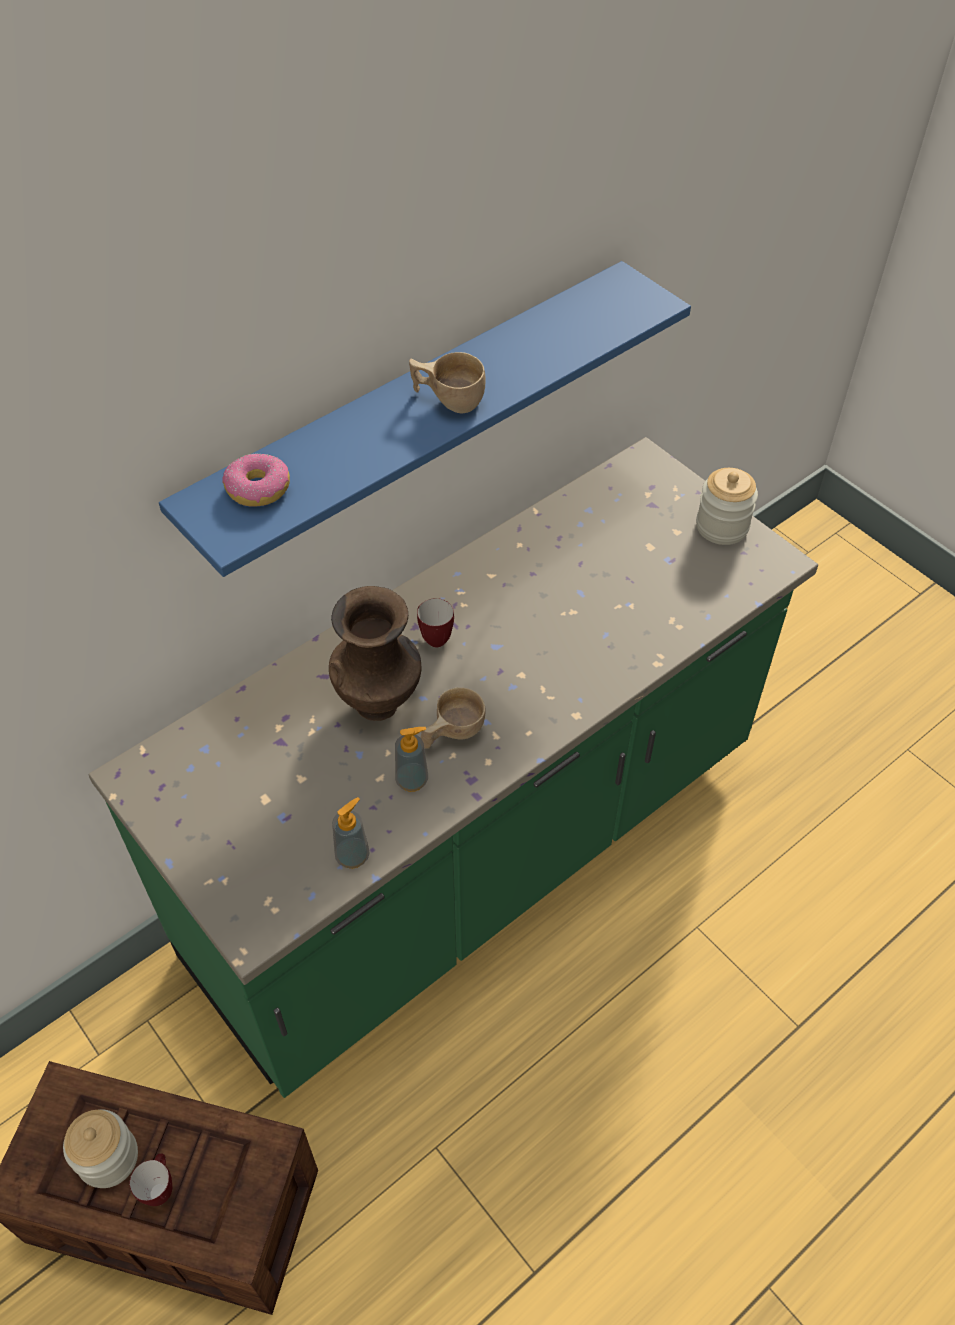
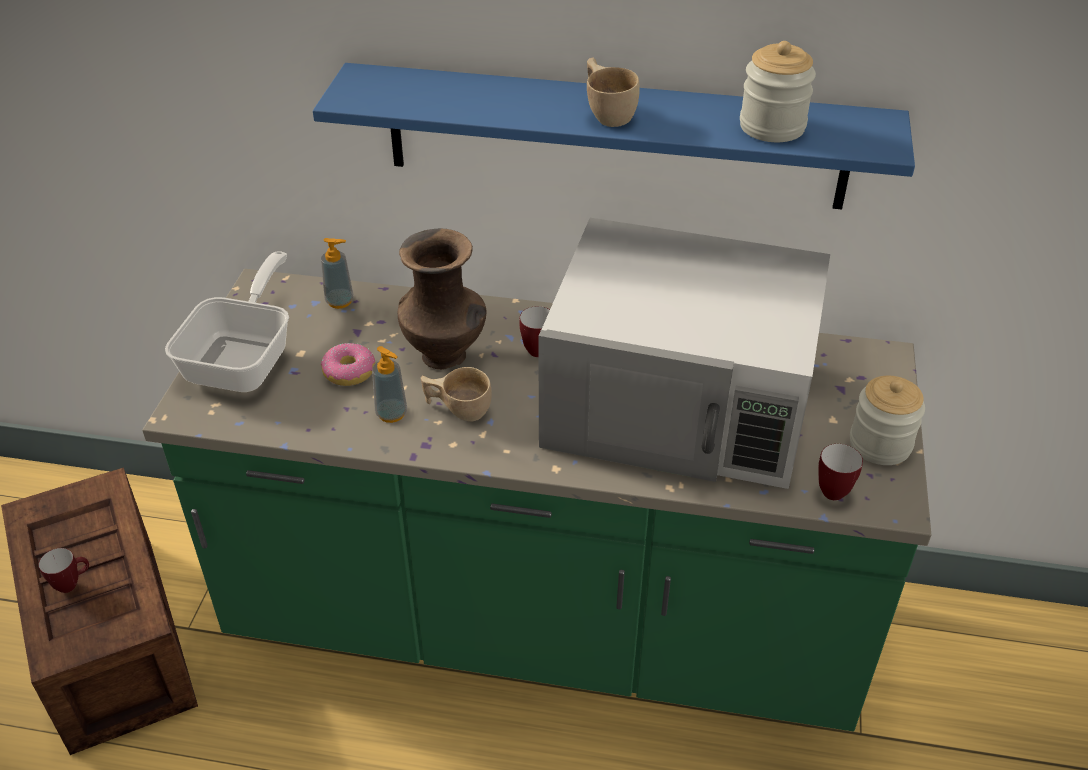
camera: 50 degrees right, 10 degrees down
jar [63,1109,138,1188] -> jar moved to [740,41,816,142]
donut [222,453,290,506] -> donut moved to [321,343,375,386]
soap dispenser [332,797,370,869] -> soap dispenser moved to [321,238,354,309]
none -> frying pan [165,251,289,392]
none -> white microwave [538,218,830,489]
none -> mug [818,444,863,501]

